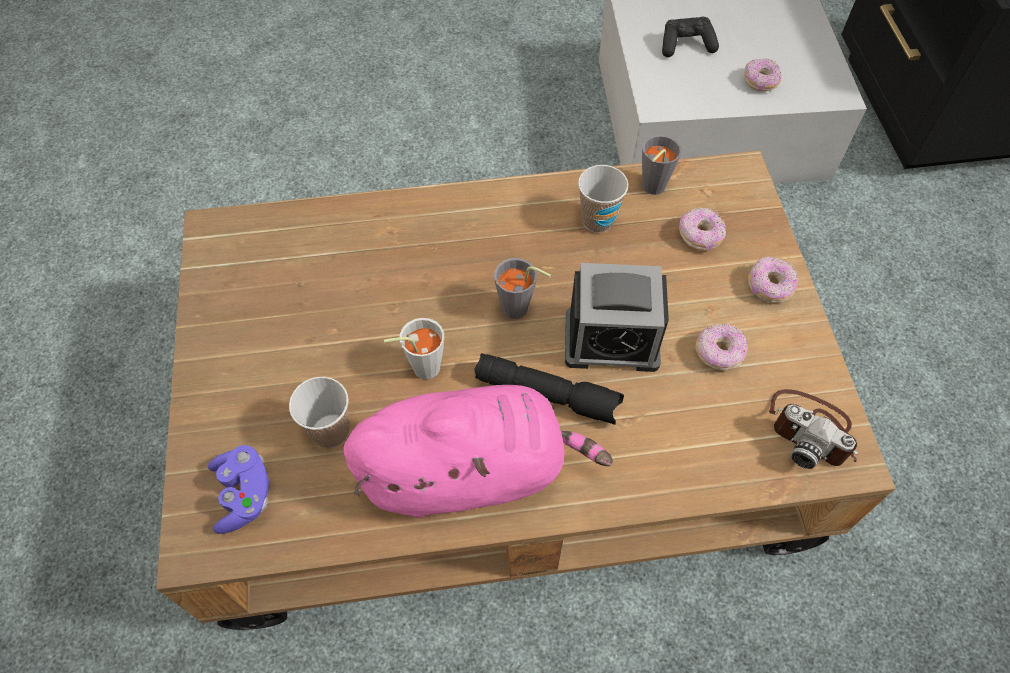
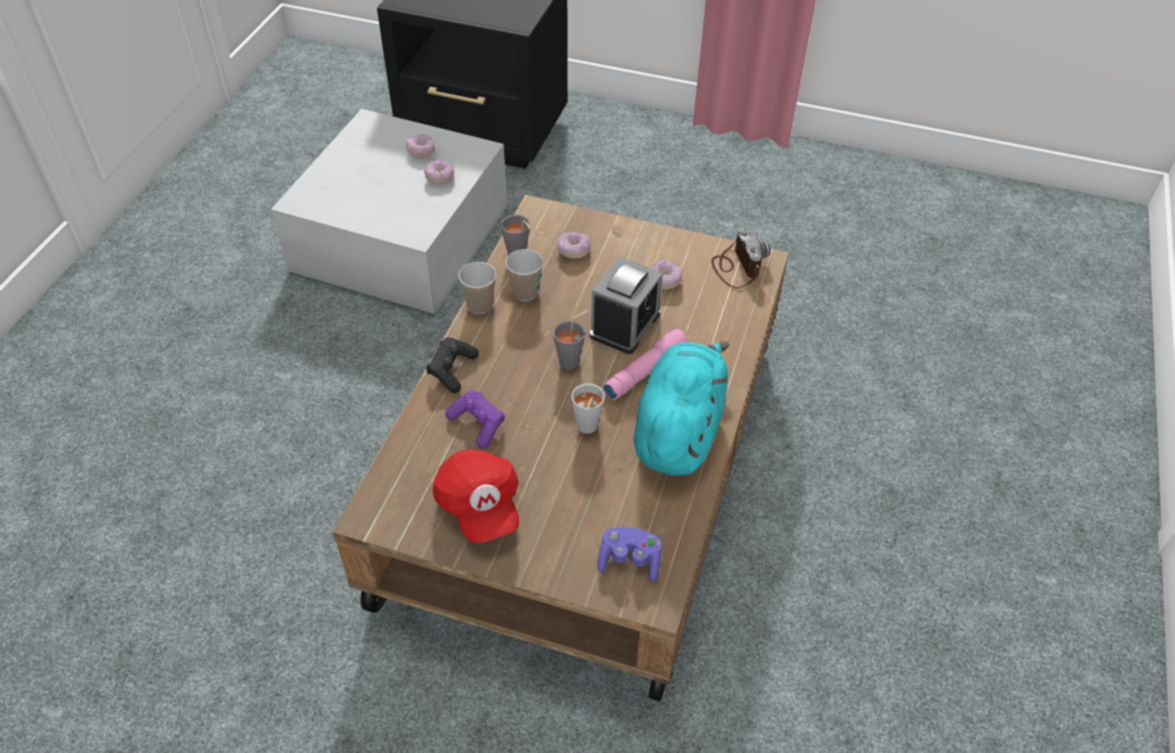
camera: 65 degrees left, 10 degrees down
cup [289,377,350,448] -> cup moved to [458,262,496,314]
pink plush toy [343,385,613,517] -> turquoise plush toy [634,341,729,476]
black flashlight [474,353,624,425] -> pink flashlight [604,329,690,400]
black game controller [662,17,719,57] -> black game controller moved to [426,337,479,393]
donut [748,256,798,303] -> donut moved to [406,134,435,158]
camera [769,389,858,469] -> camera turned 75 degrees counterclockwise [711,230,770,288]
none -> red cap [433,449,519,543]
none -> purple game controller [445,390,505,449]

